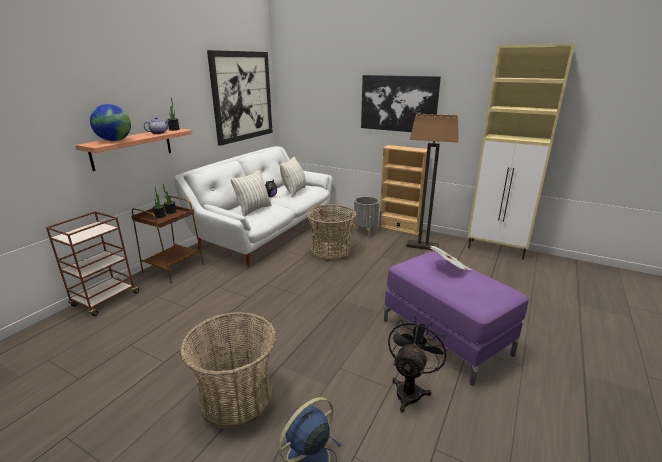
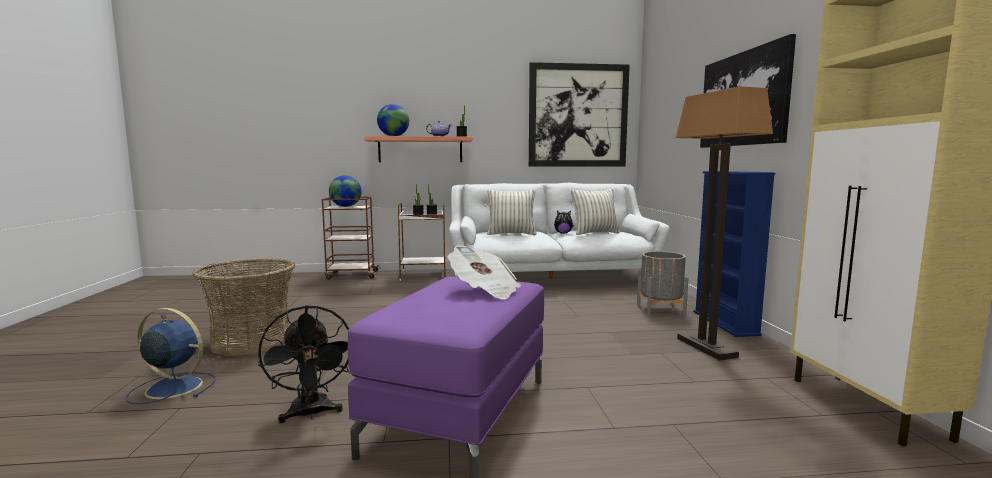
camera: 55 degrees right, 15 degrees down
brown side table [131,196,204,283] -> white side table [398,202,446,281]
basket [306,204,357,261] -> none
beige bookcase [378,145,427,235] -> blue bookcase [694,171,776,337]
black fan [388,317,448,413] -> black fan turned 75 degrees clockwise [258,305,349,423]
none -> globe [329,175,361,207]

